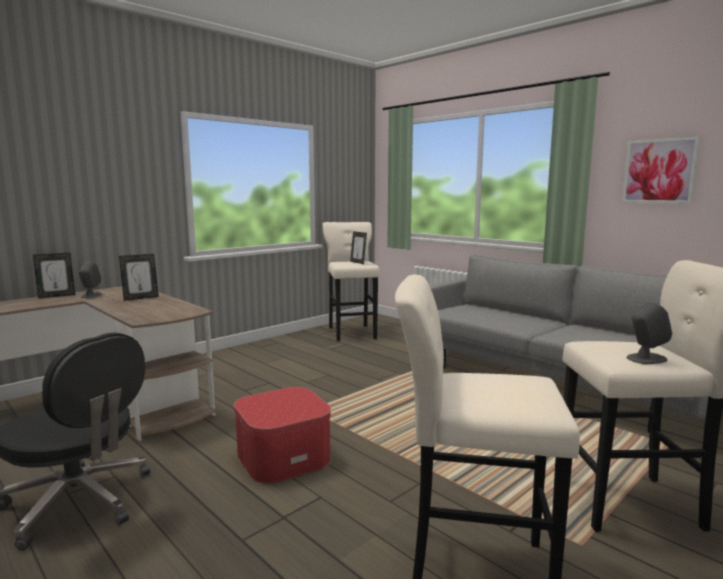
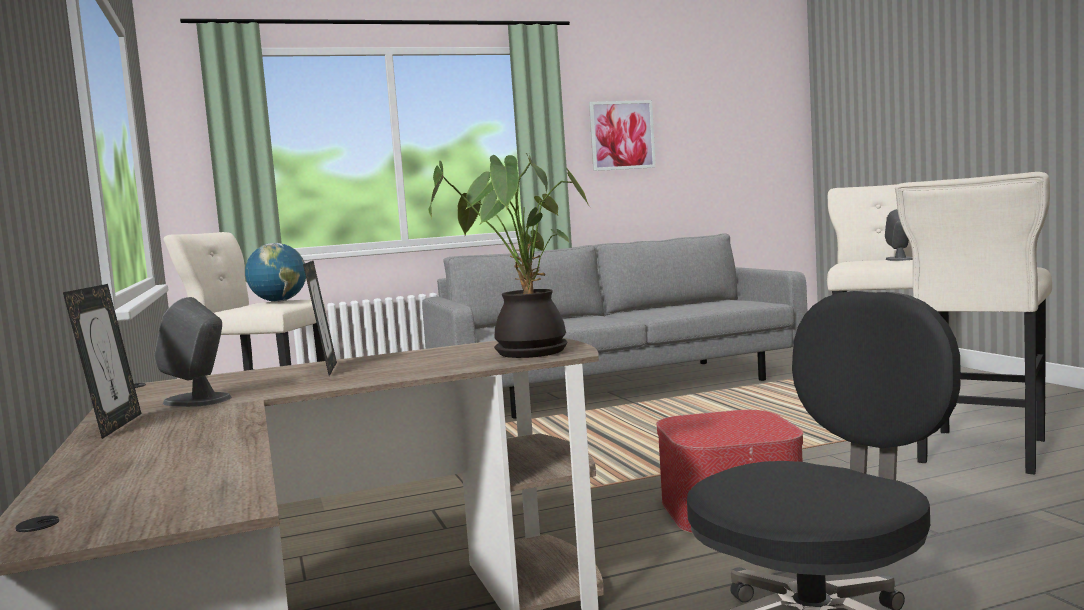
camera: 65 degrees left, 5 degrees down
picture frame [350,231,367,264] -> globe [245,243,306,302]
none -> potted plant [428,153,591,358]

